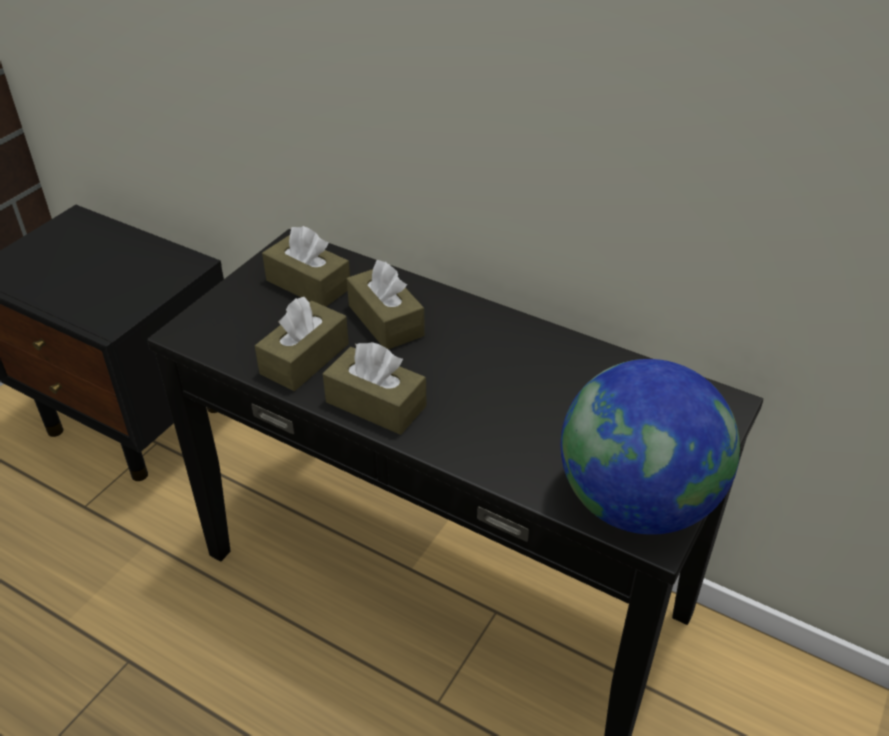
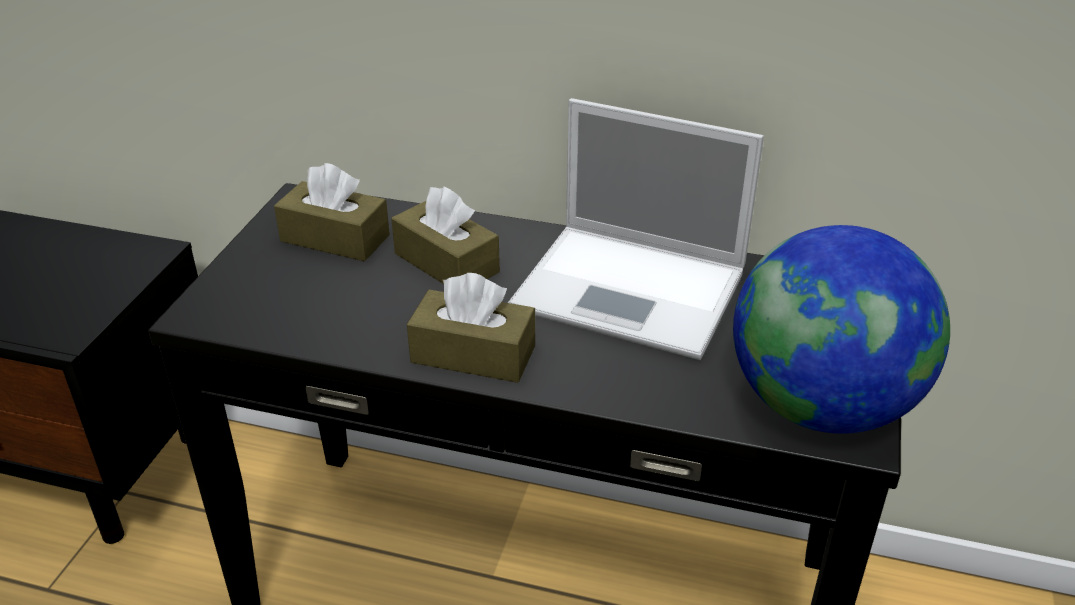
camera: 15 degrees left, 5 degrees down
brown tissue box [255,297,349,391] -> none
none -> laptop [508,98,764,360]

